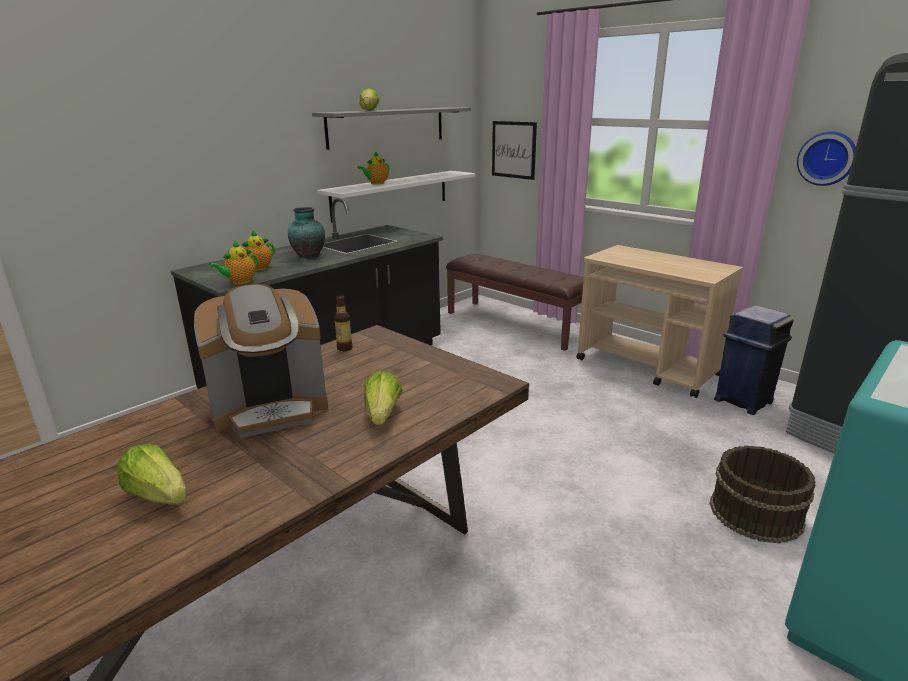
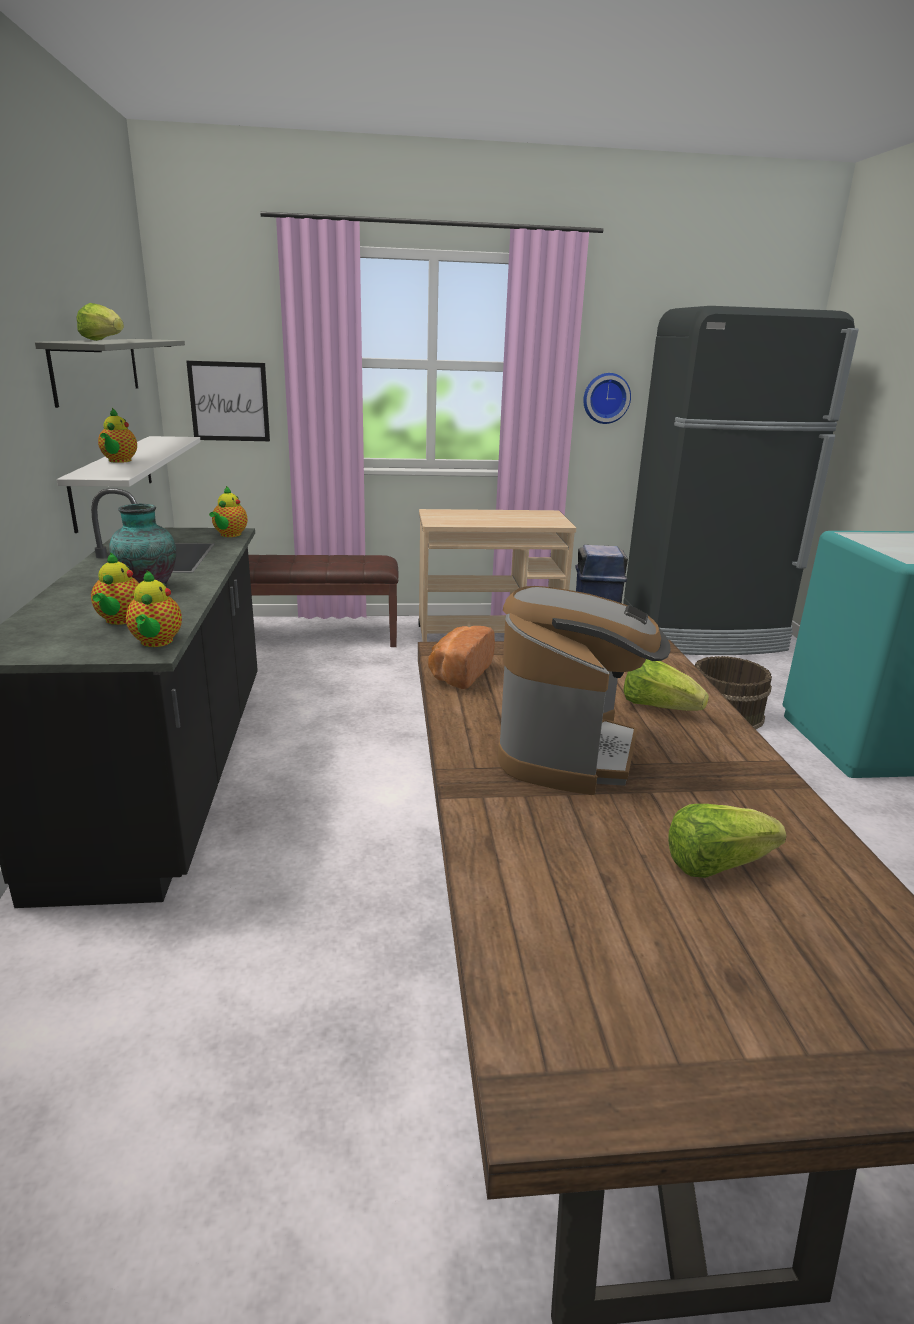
camera: 50 degrees left, 0 degrees up
bottle [334,295,353,351] -> bread [428,626,495,689]
none -> teapot [209,486,247,537]

